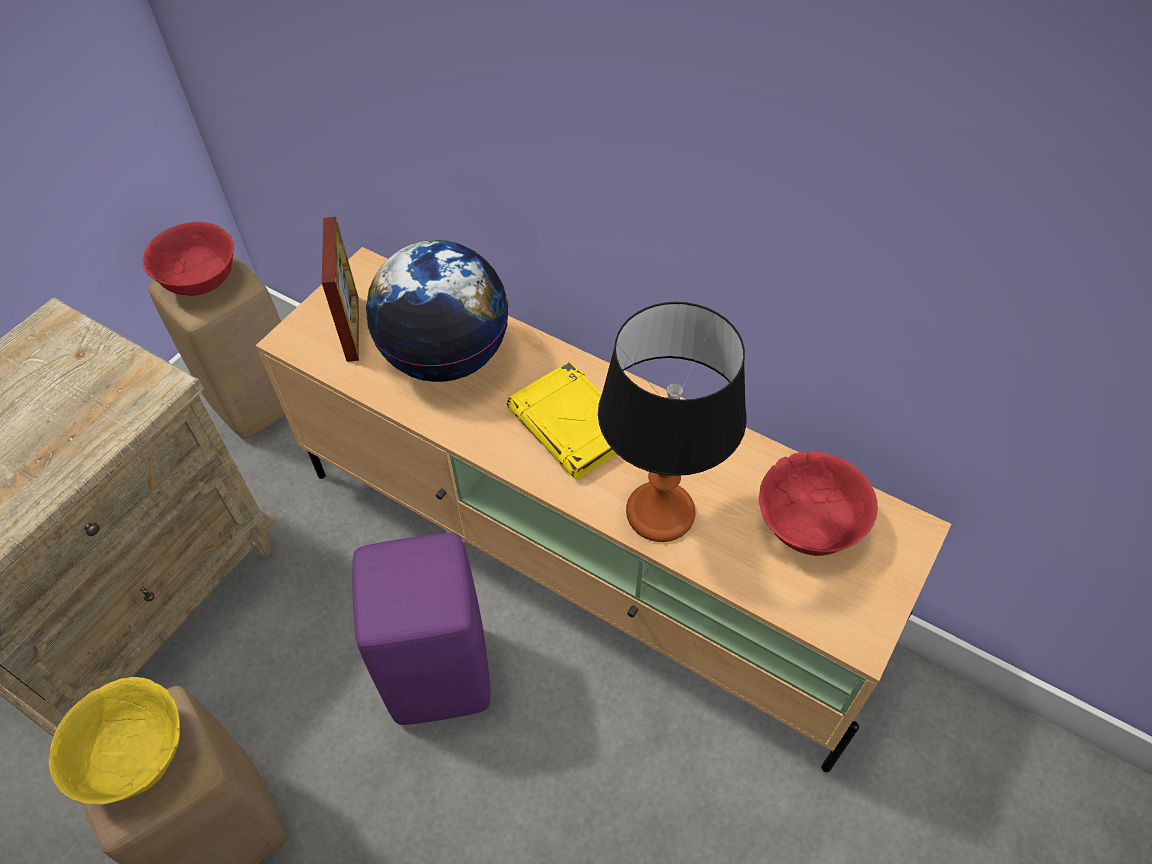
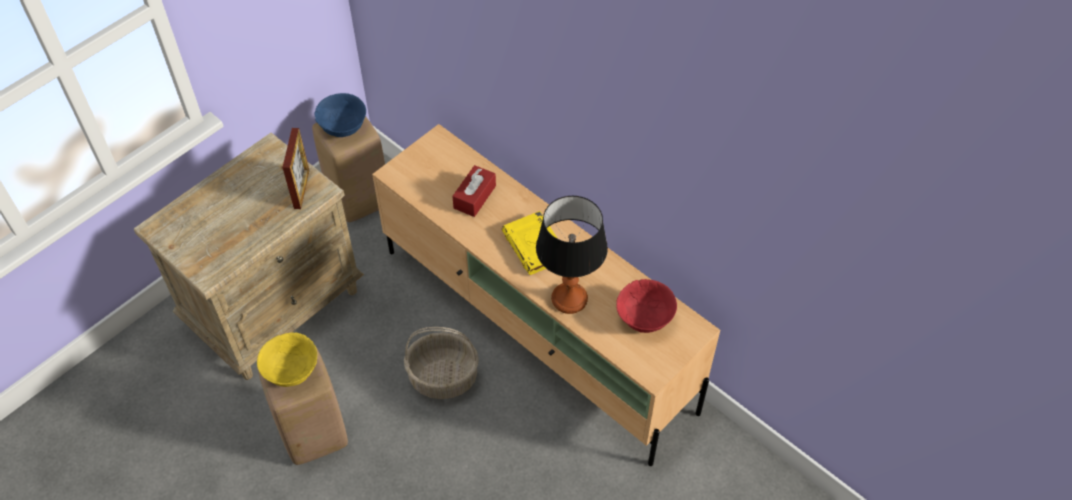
camera: 10 degrees right, 0 degrees up
red bowl [142,222,234,296] -> blue bowl [314,93,366,137]
picture frame [322,217,359,362] -> picture frame moved to [282,128,310,209]
purple stool [352,533,491,725] -> basket [404,327,479,399]
globe [366,240,509,382] -> red tissue box [452,165,496,217]

